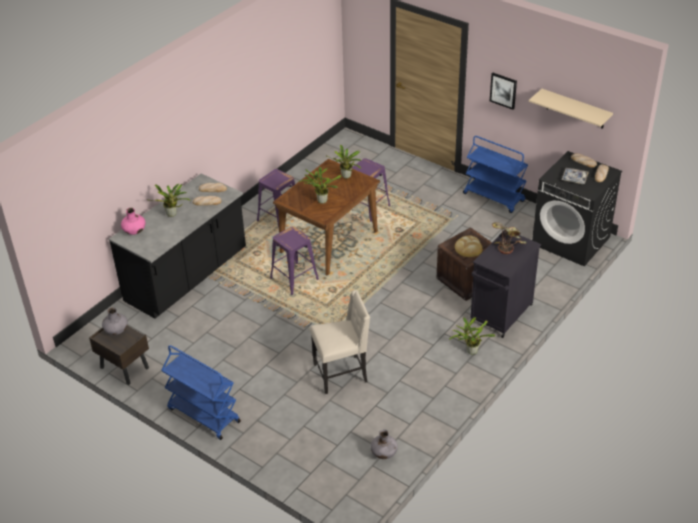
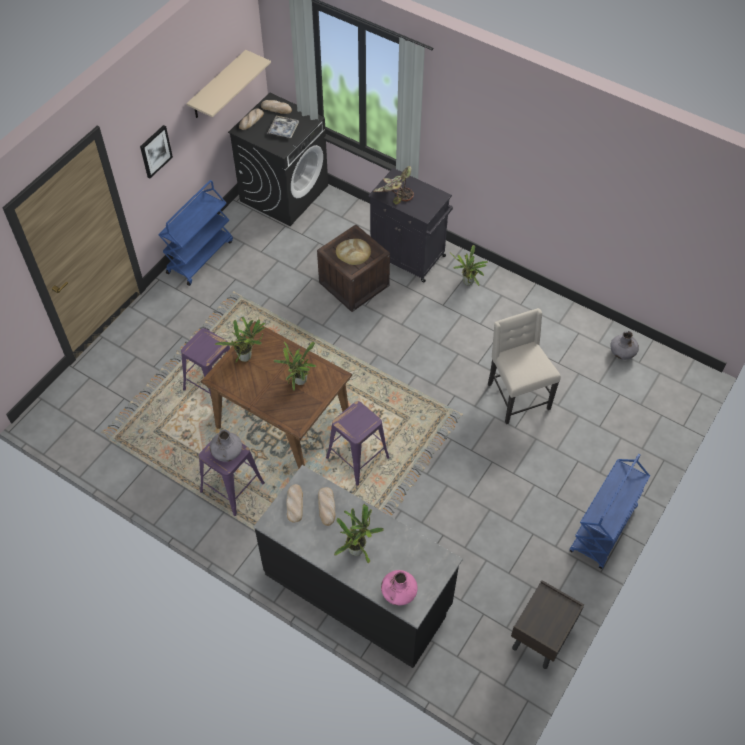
camera: 95 degrees left, 15 degrees up
grey vase [102,307,128,335] -> grey vase moved to [210,430,242,462]

